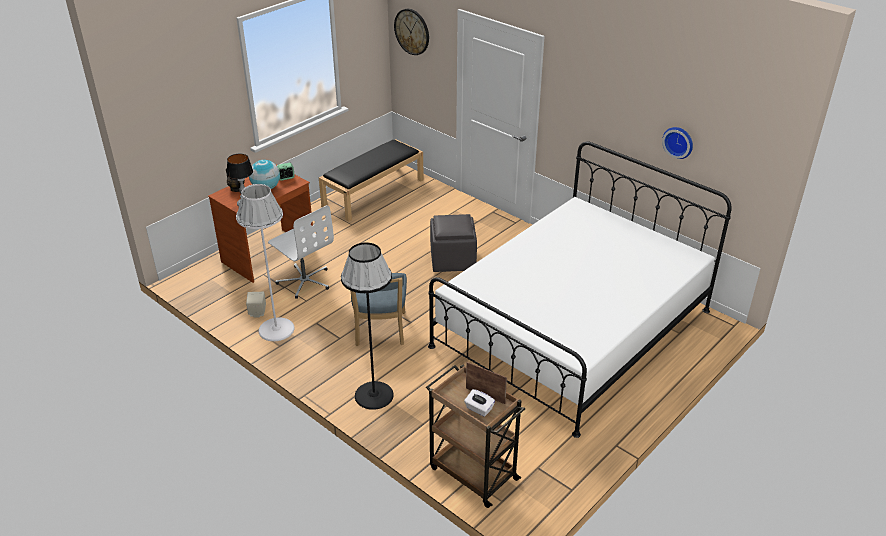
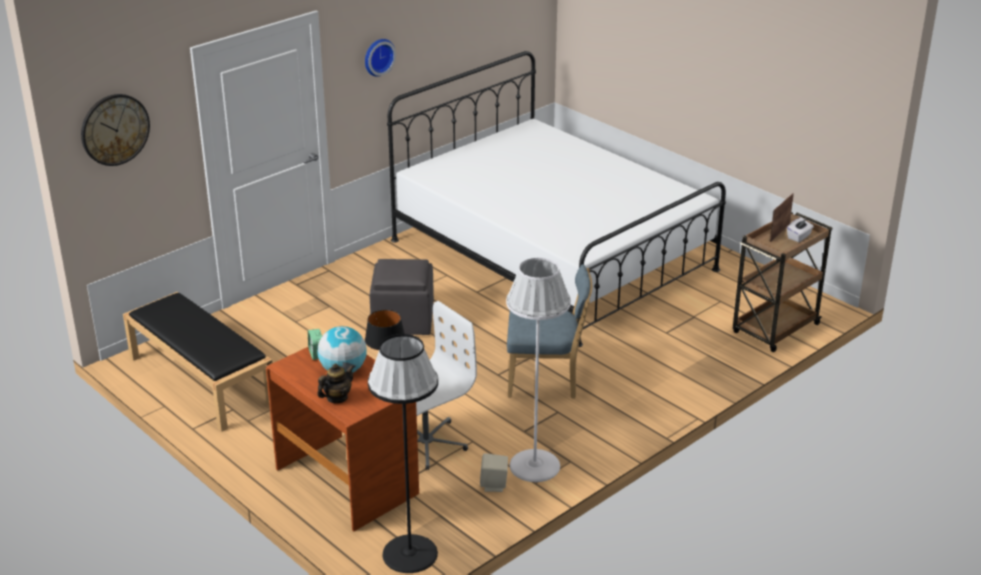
camera: 85 degrees left, 5 degrees down
black floor lamp [341,242,394,410] -> black floor lamp moved to [368,334,438,573]
wall clock [662,127,693,159] -> wall clock moved to [365,39,396,77]

